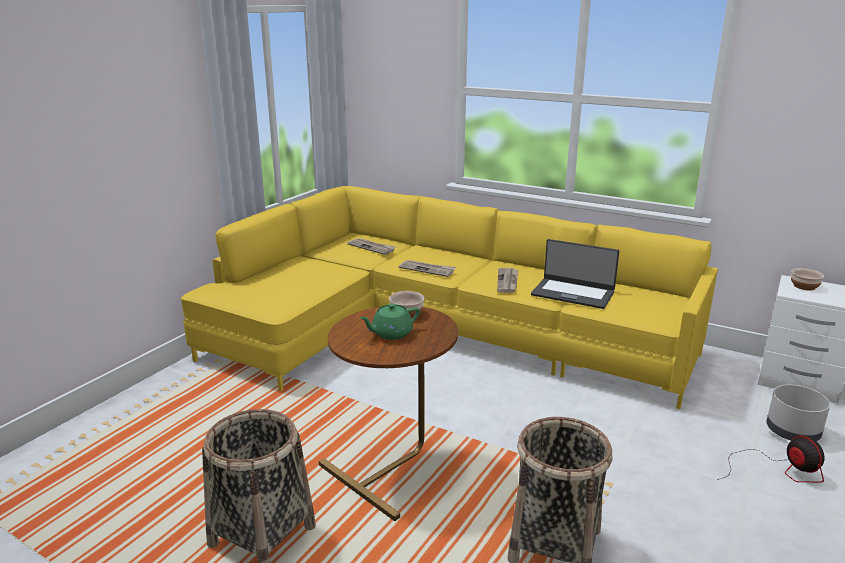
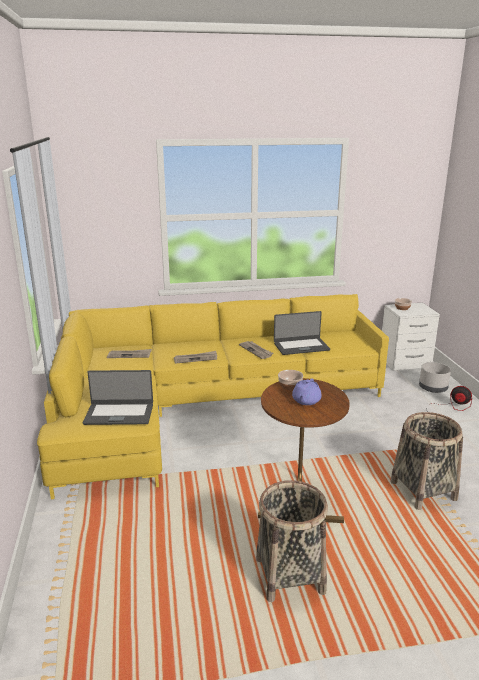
camera: 40 degrees left, 0 degrees up
green teapot [360,303,420,340] -> purple teapot [292,378,321,405]
none -> laptop [83,370,153,425]

